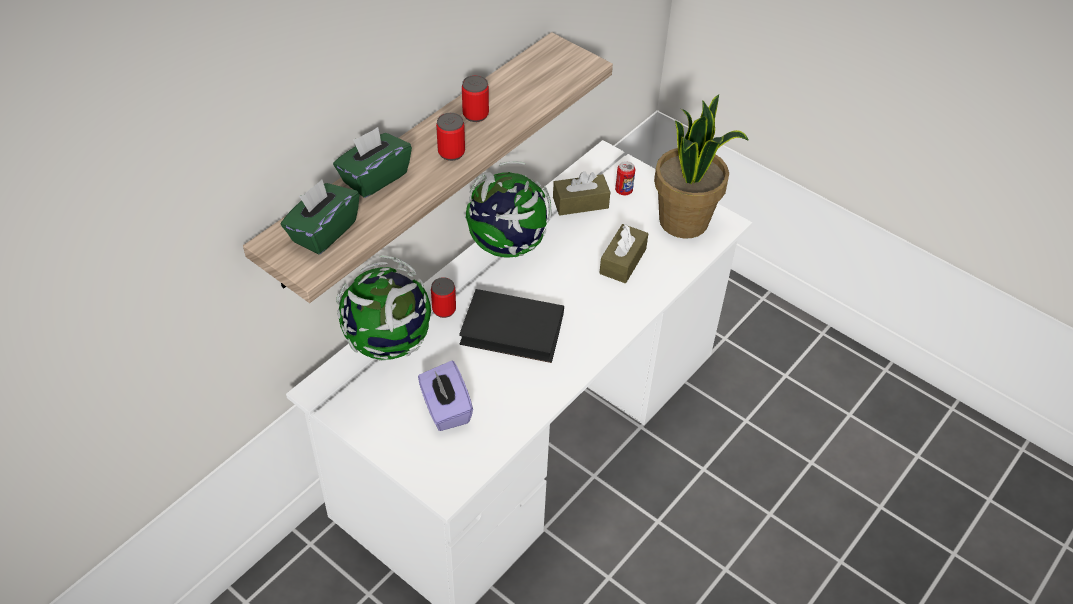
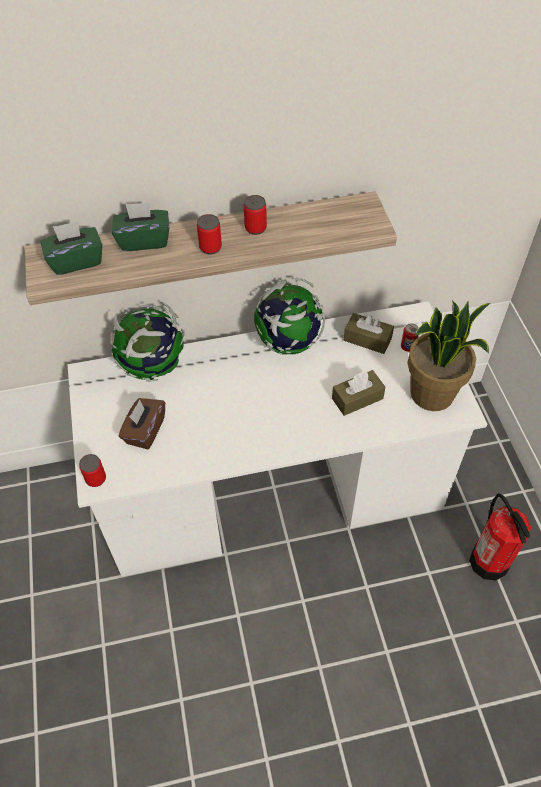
camera: 40 degrees right, 5 degrees up
purple tissue box [418,361,473,431] -> brown tissue box [119,398,165,449]
can [431,277,456,318] -> can moved to [79,454,106,487]
black book [459,289,564,363] -> none
none -> fire extinguisher [469,493,531,580]

